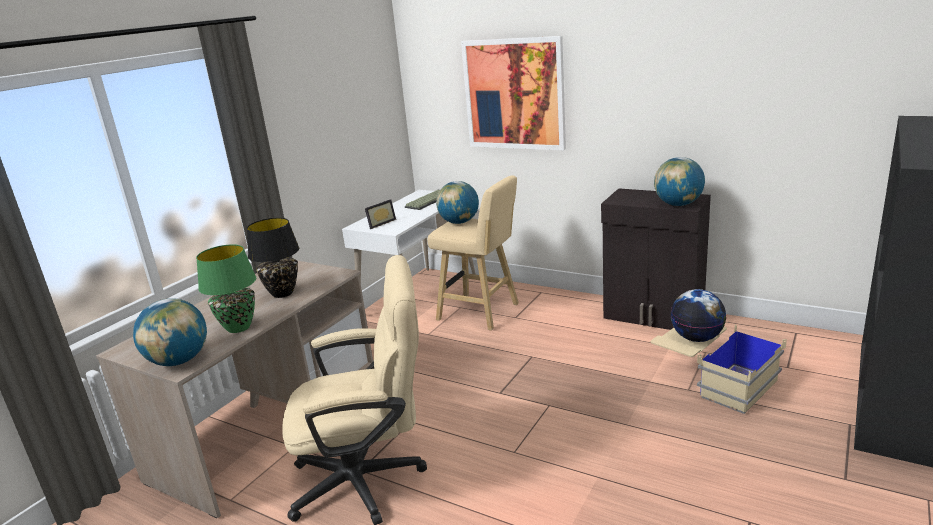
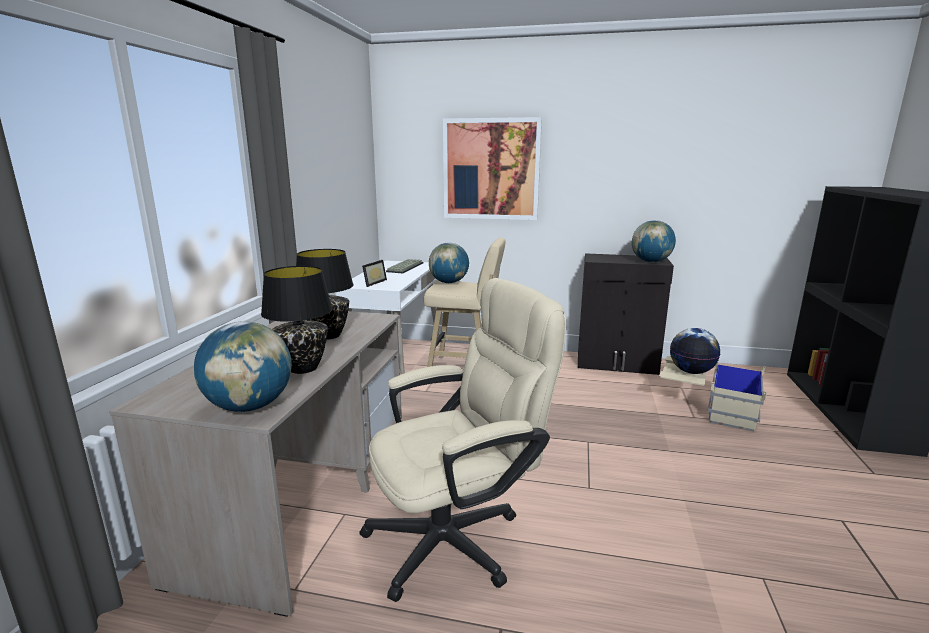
camera: 20 degrees left, 5 degrees down
green table lamp [196,244,256,333] -> black table lamp [261,266,333,374]

